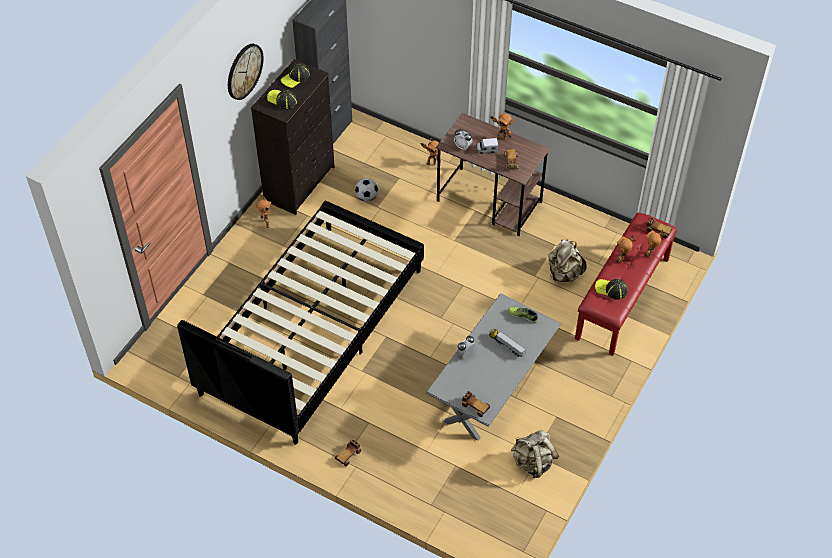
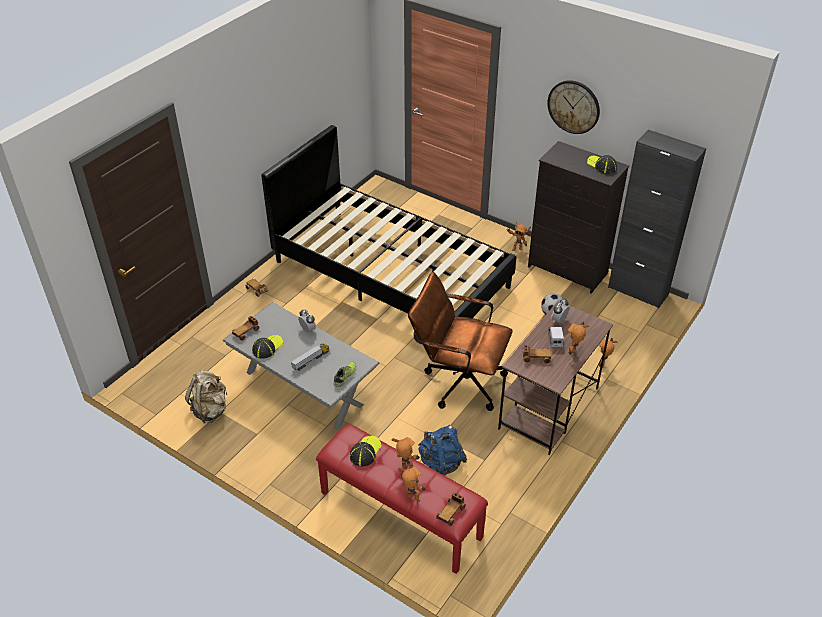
camera: 95 degrees right, 10 degrees down
cap [267,90,298,109] -> cap moved to [252,335,283,359]
beige backpack [548,239,587,282] -> blue backpack [418,425,467,476]
none -> brown office chair [408,272,513,411]

